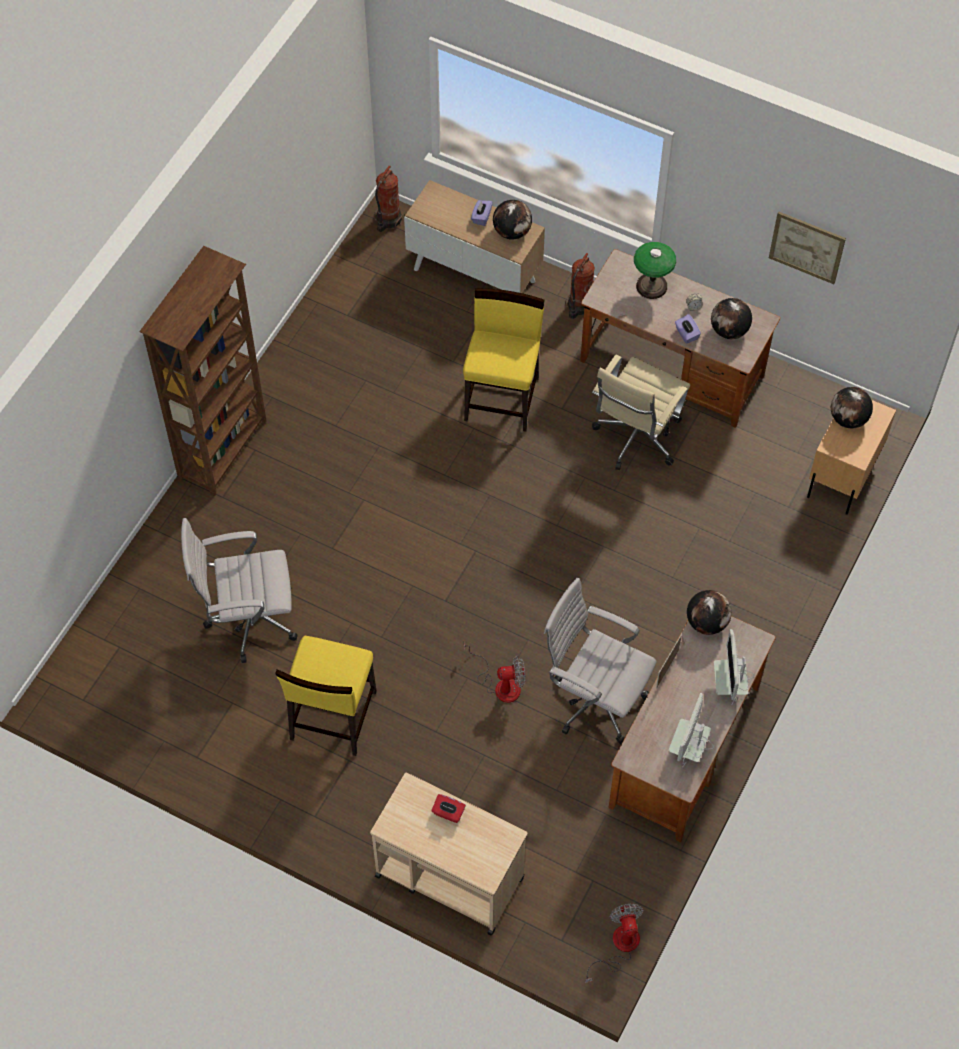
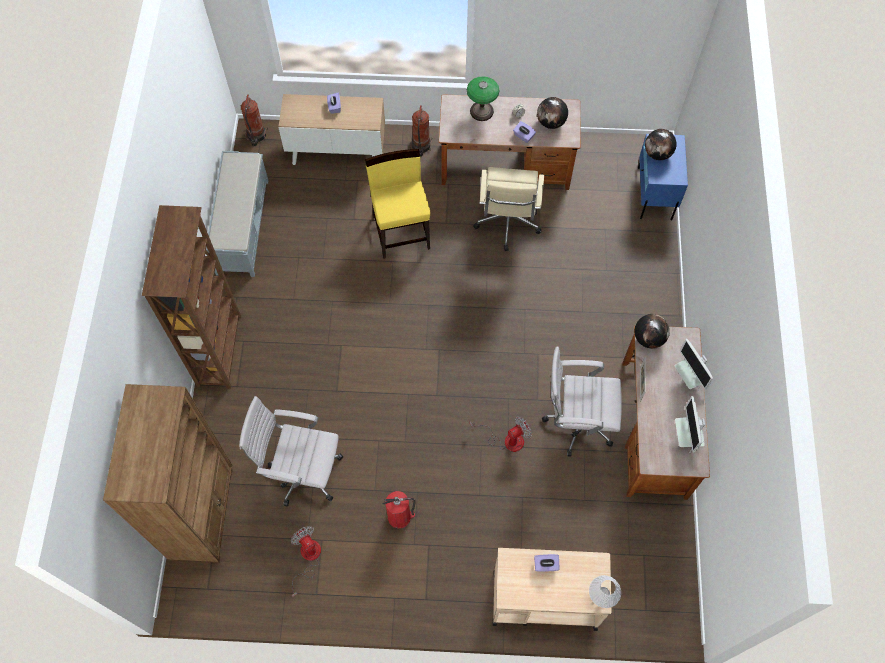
camera: 25 degrees left, 5 degrees up
white office chair [181,518,298,663] -> white office chair turned 45 degrees clockwise [239,396,344,507]
yellow chair [275,635,377,756] -> fire extinguisher [382,491,416,529]
red tissue box [432,794,466,823] -> purple tissue box [534,554,560,572]
globe [493,200,532,240] -> none
fan [585,904,644,983] -> fan moved to [291,526,321,597]
picture [769,211,846,284] -> none
beige nightstand [807,400,896,515] -> blue nightstand [638,134,688,221]
none -> brown bookcase [103,384,233,563]
none -> grey bench [206,151,268,277]
none -> white table lamp [589,575,621,608]

